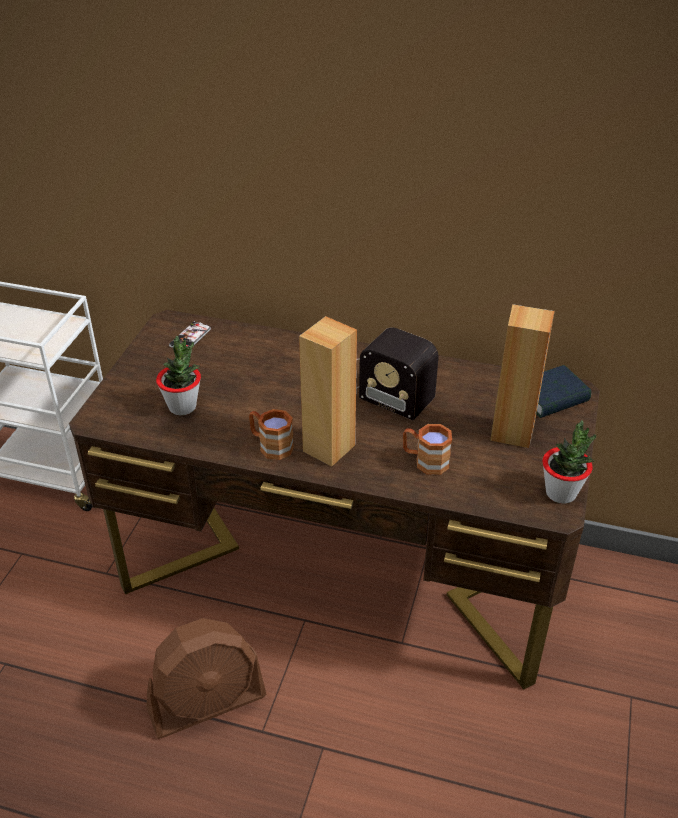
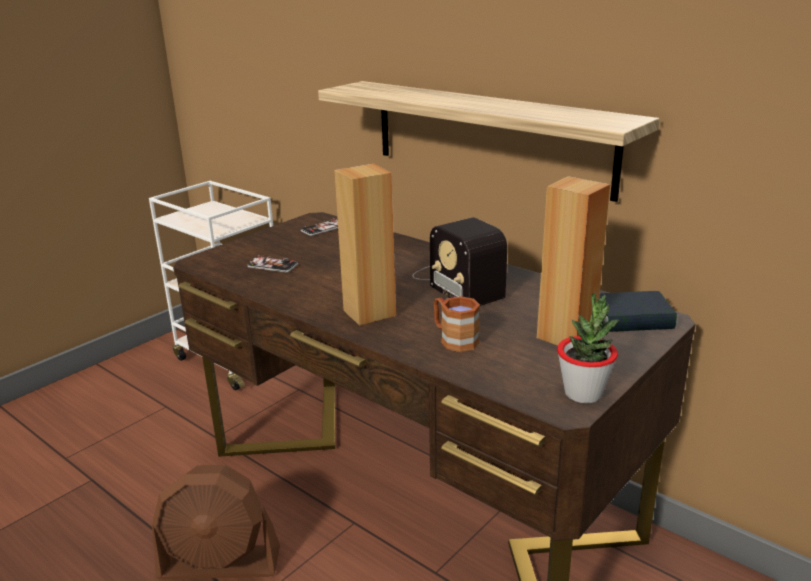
camera: 25 degrees right, 15 degrees down
potted plant [156,336,201,415] -> phone [247,255,298,273]
brown mug [249,409,294,460] -> none
none -> shelf [318,81,660,202]

